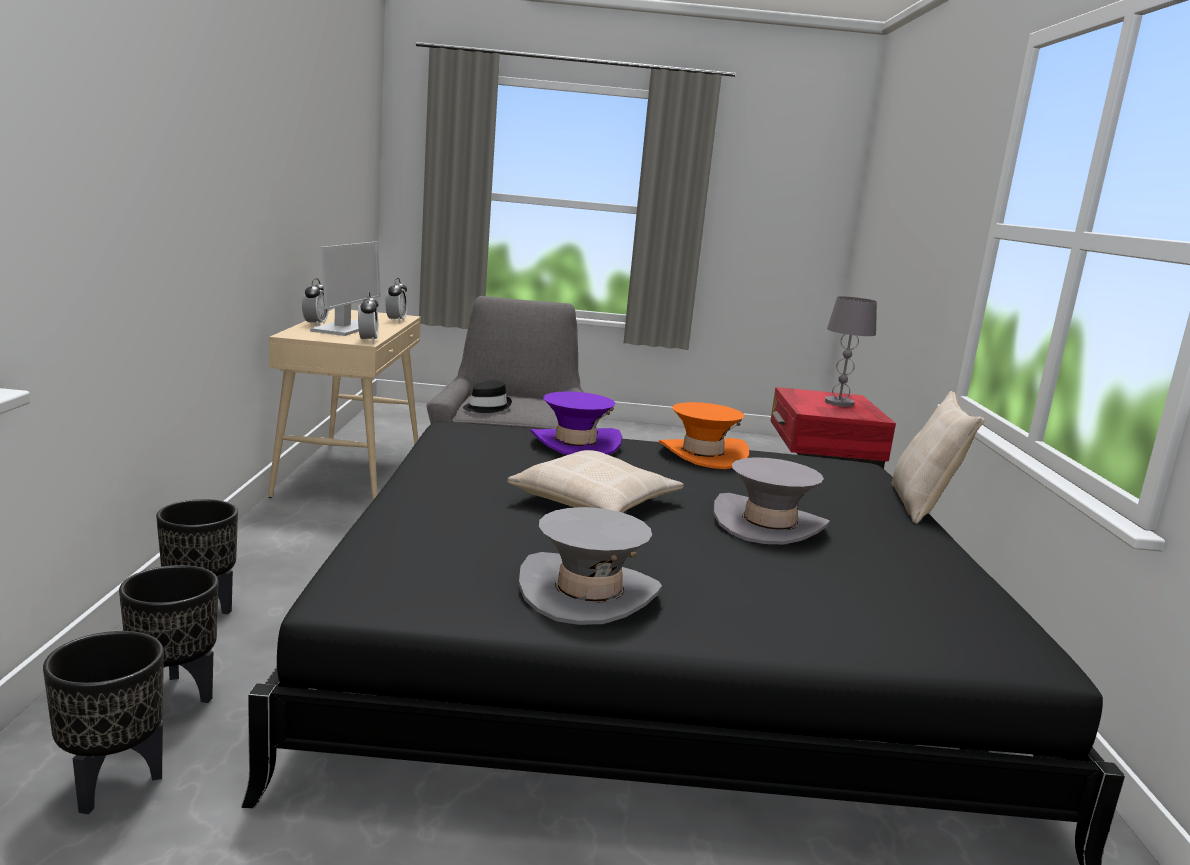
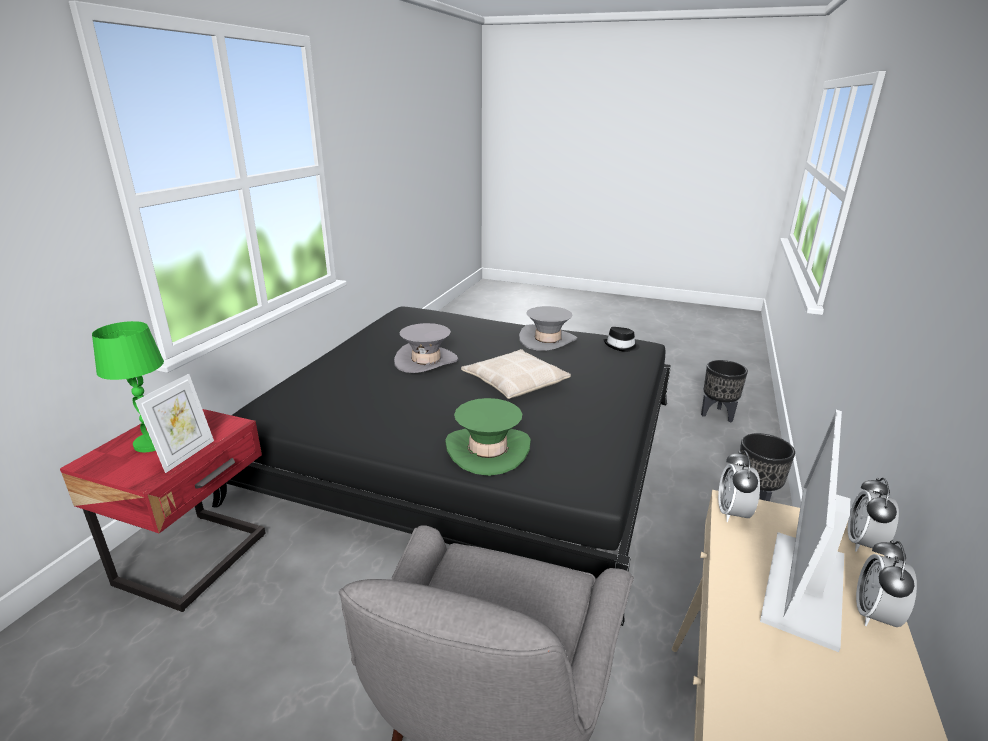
camera: 160 degrees left, 10 degrees up
black planter [119,565,218,703] -> none
alarm clock [385,278,407,322] -> alarm clock moved to [848,478,899,552]
black hat [463,380,512,413] -> black hat moved to [603,327,640,352]
purple hat [530,391,622,455] -> green hat [445,398,531,476]
orange hat [659,402,749,469] -> none
grey table lamp [825,296,877,407] -> green table lamp [92,321,164,452]
beige pillow [891,391,985,524] -> none
none -> picture frame [135,374,214,473]

